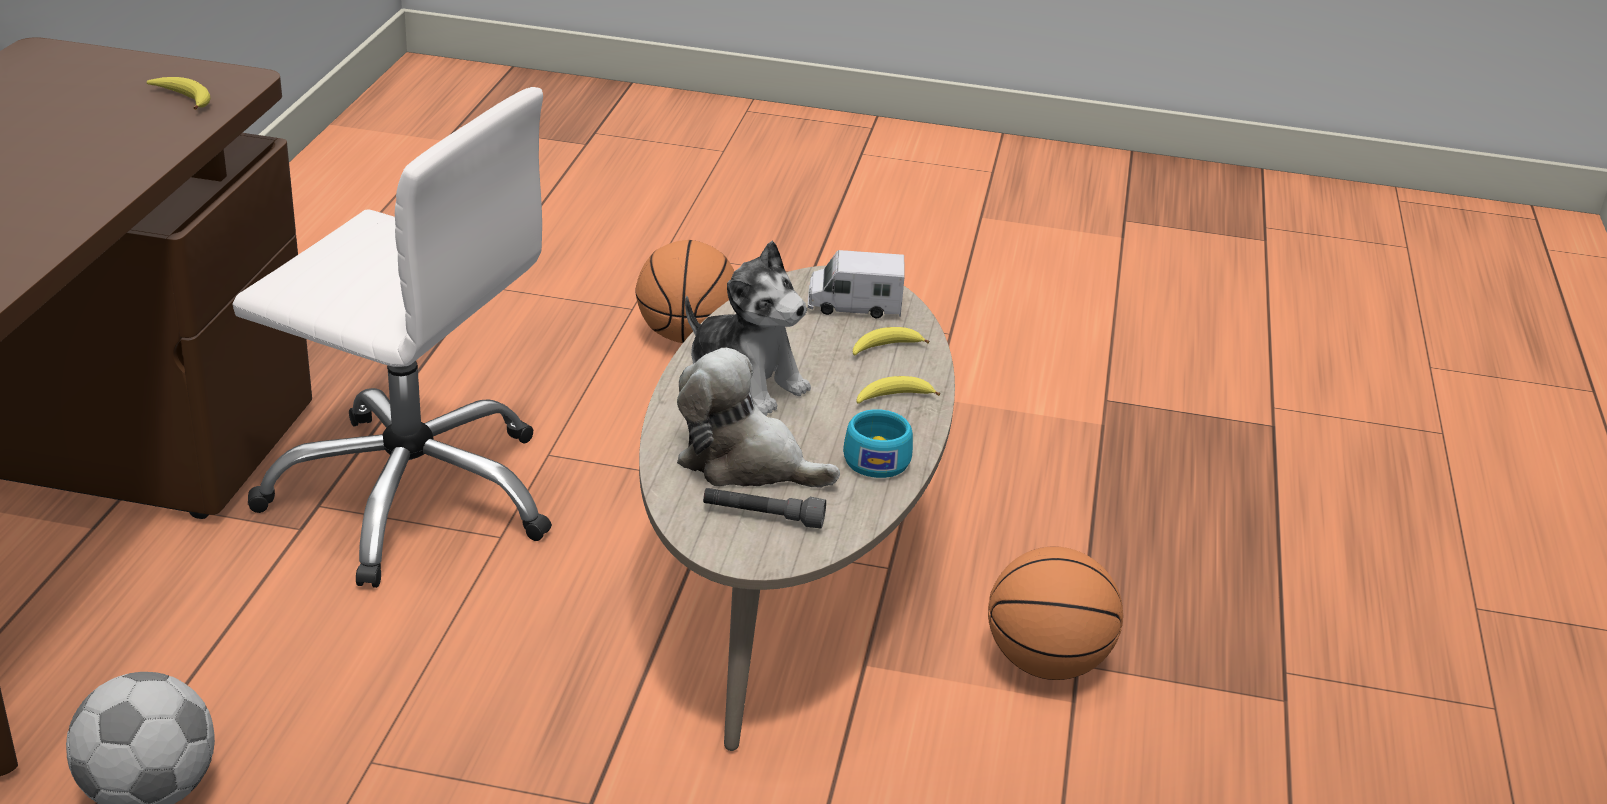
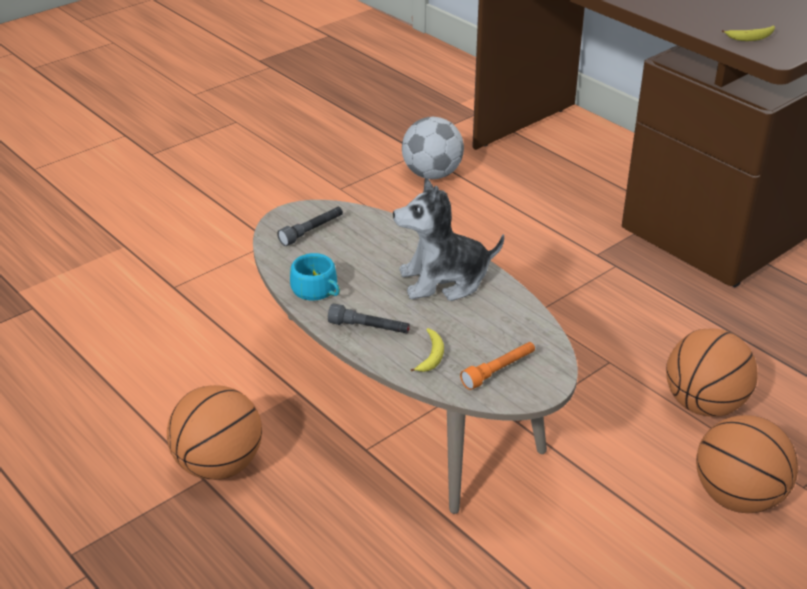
camera: 130 degrees right, 5 degrees up
white office chair [233,87,552,588] -> none
plush toy [677,348,840,488] -> none
toy truck [808,250,905,319] -> orange flashlight [460,342,535,390]
banana [856,376,940,404] -> grey flashlight [328,304,410,333]
none -> basketball [666,329,757,417]

